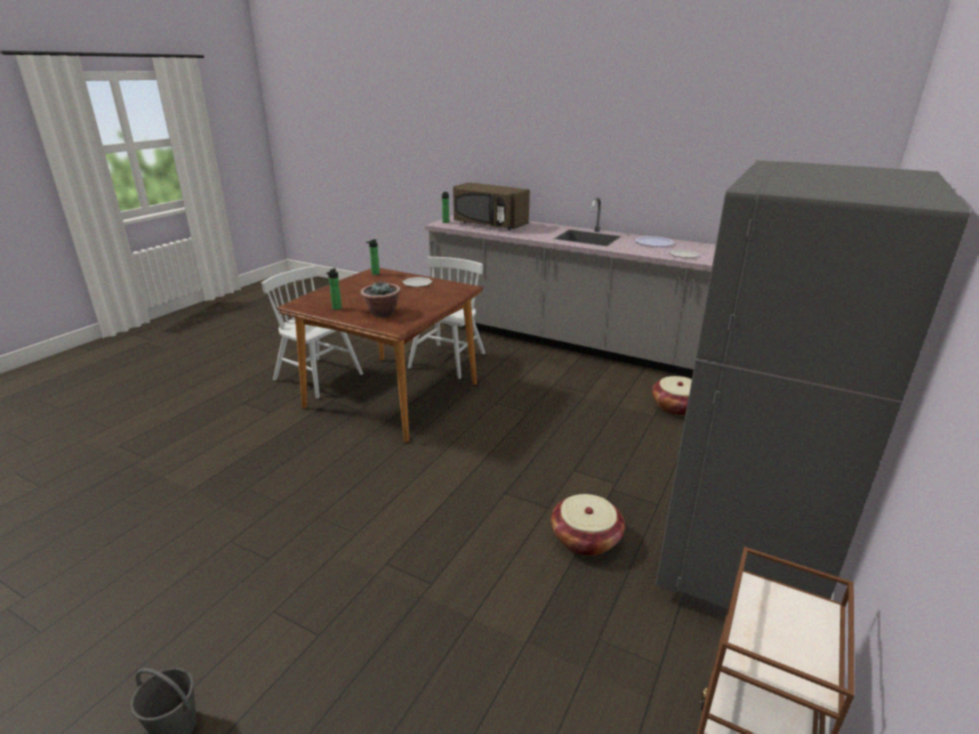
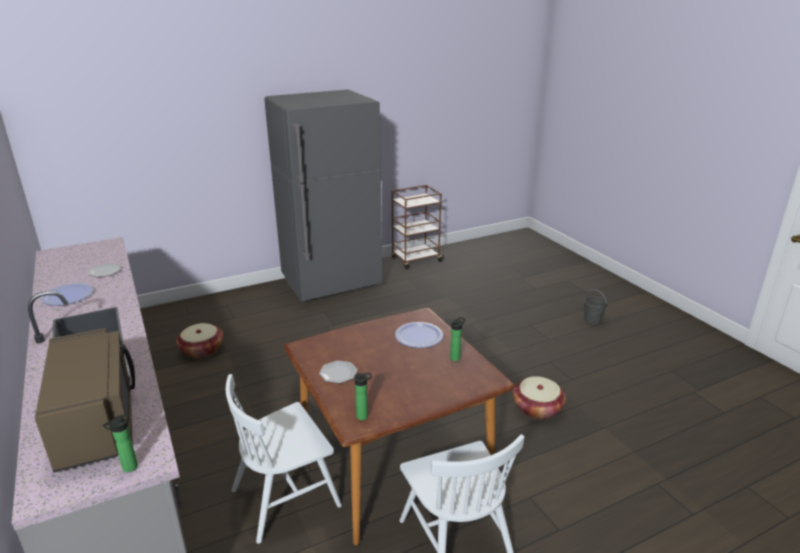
camera: 145 degrees left, 0 degrees up
potted plant [360,282,401,317] -> plate [395,322,443,348]
basket [551,494,625,556] -> basket moved to [513,376,566,420]

